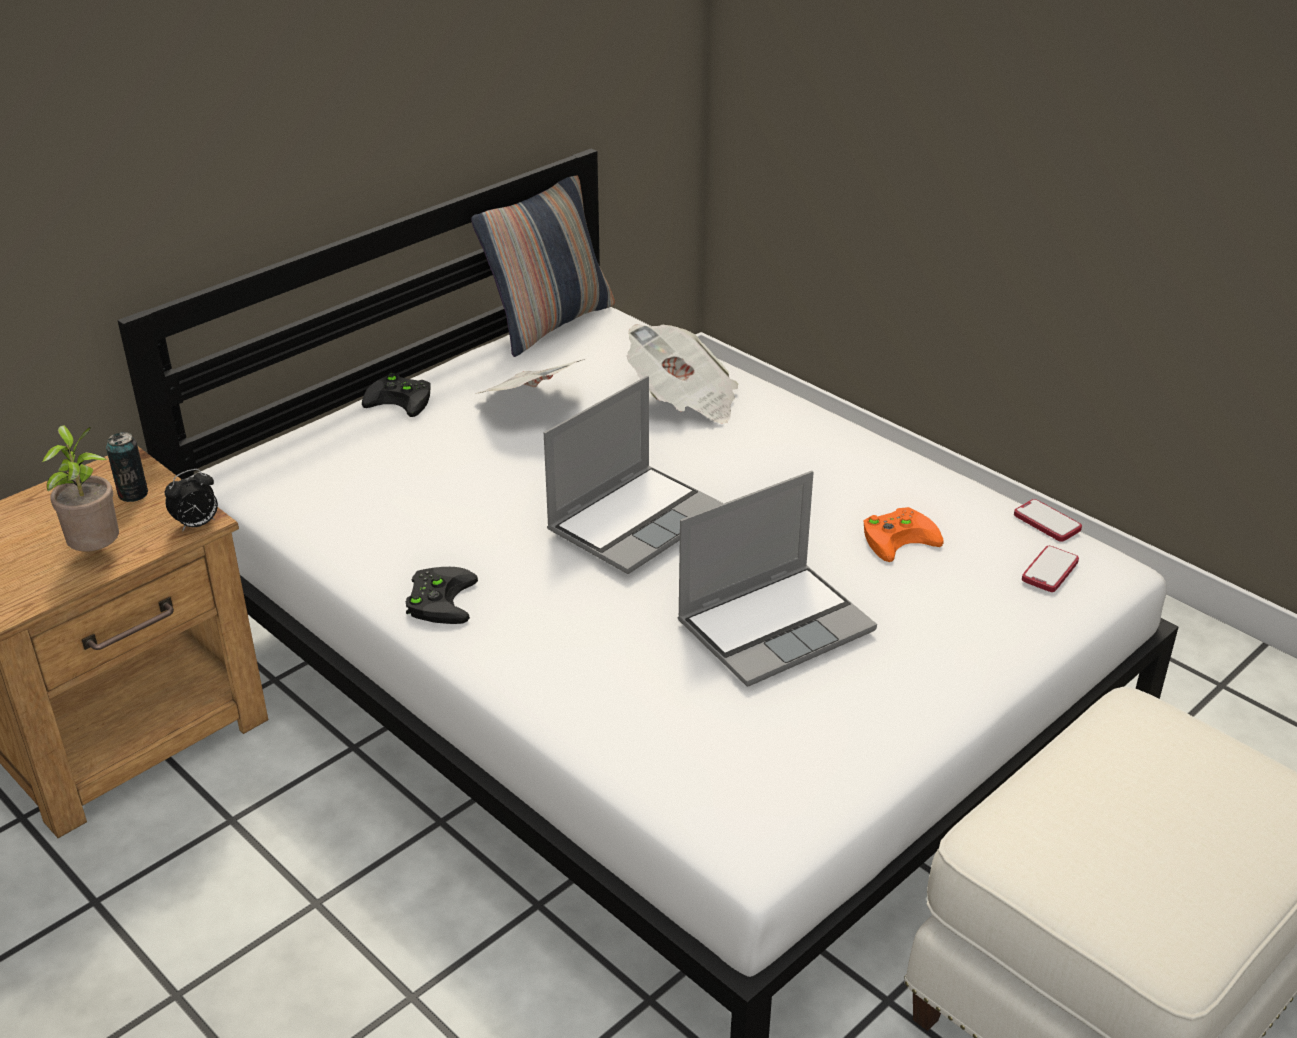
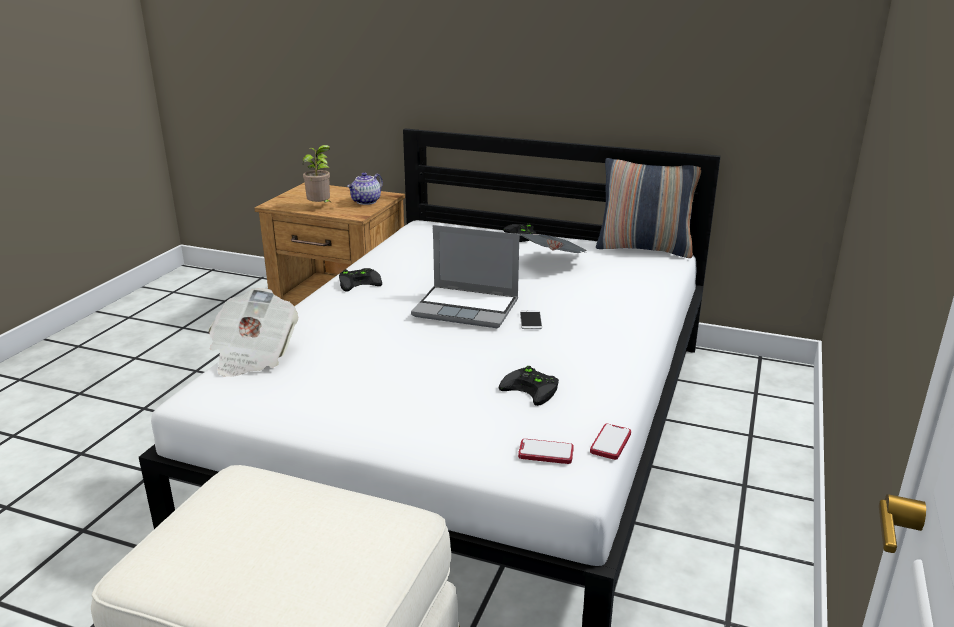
camera: 65 degrees right, 10 degrees down
can [106,432,148,502] -> teapot [347,172,383,205]
alarm clock [165,469,218,532] -> none
newspaper [626,324,738,424] -> newspaper moved to [208,288,298,377]
laptop [677,471,877,687] -> none
orange game controller [864,507,944,562] -> black game controller [499,366,559,406]
none -> phone [520,311,542,329]

